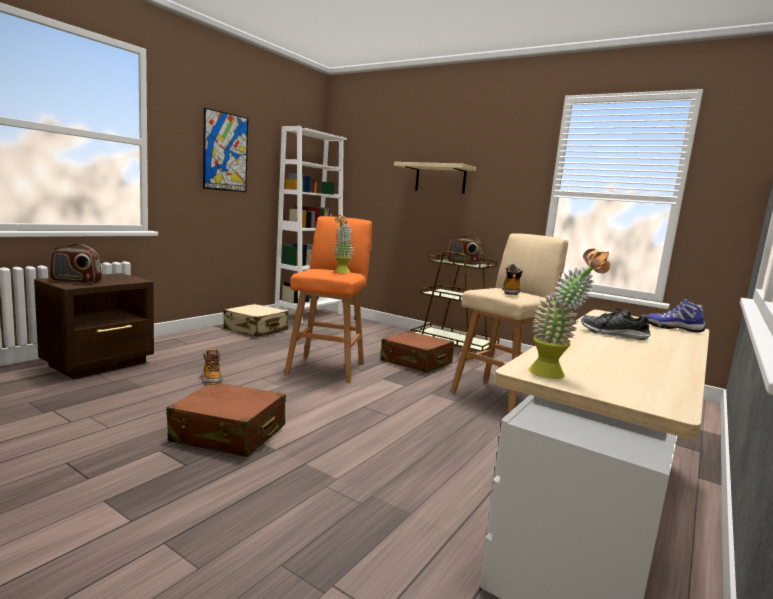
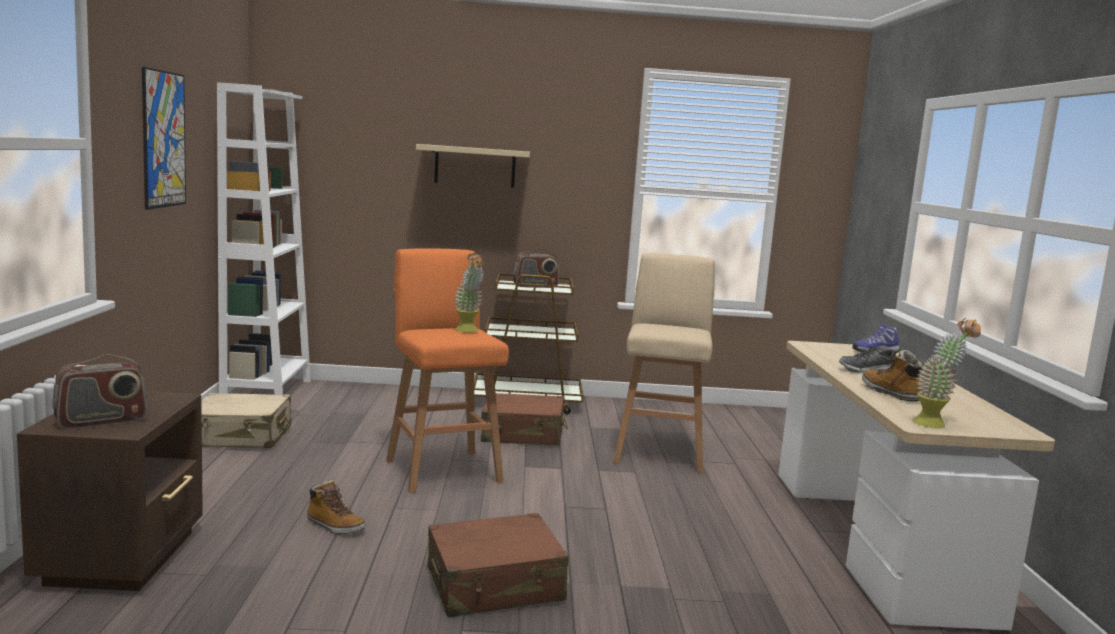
camera: 35 degrees left, 0 degrees up
boot [502,263,523,295] -> boot moved to [862,350,924,402]

